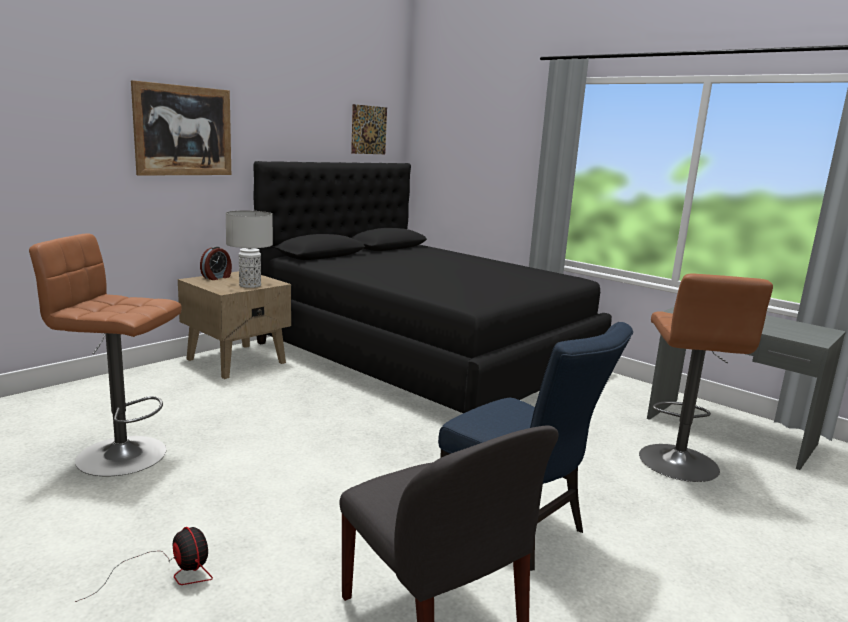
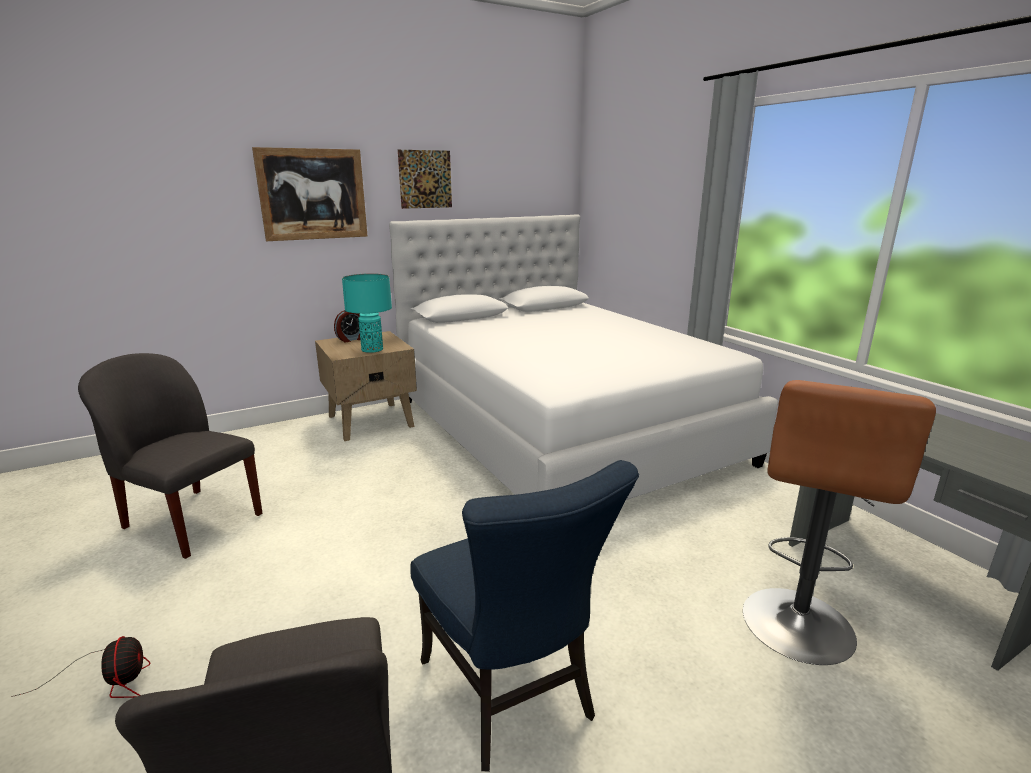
camera: 20 degrees right, 5 degrees up
brown stool [29,233,182,477] -> grey chair [78,353,263,559]
white table lamp [226,210,273,288] -> turquoise table lamp [342,273,392,353]
black bed [253,161,612,413] -> white bed [389,214,778,500]
picture [351,104,387,154] -> picture moved to [398,150,452,209]

